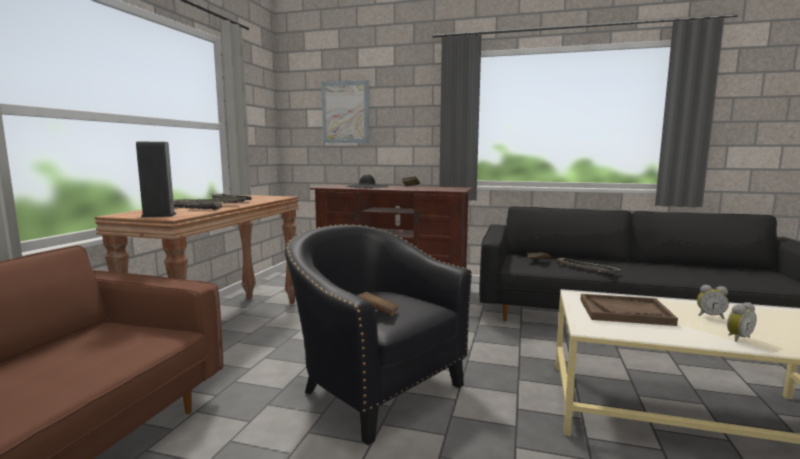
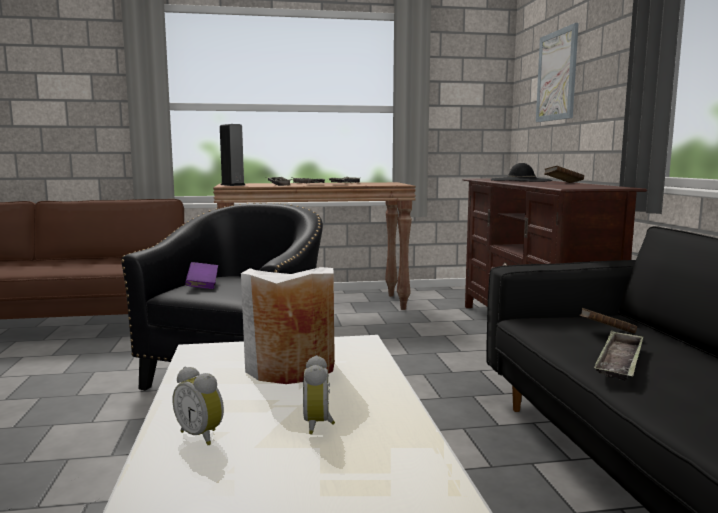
camera: 65 degrees right, 0 degrees up
brown book [358,292,399,316] -> purple book [185,262,218,289]
brown tray [580,294,678,326] -> white vase [241,267,335,384]

